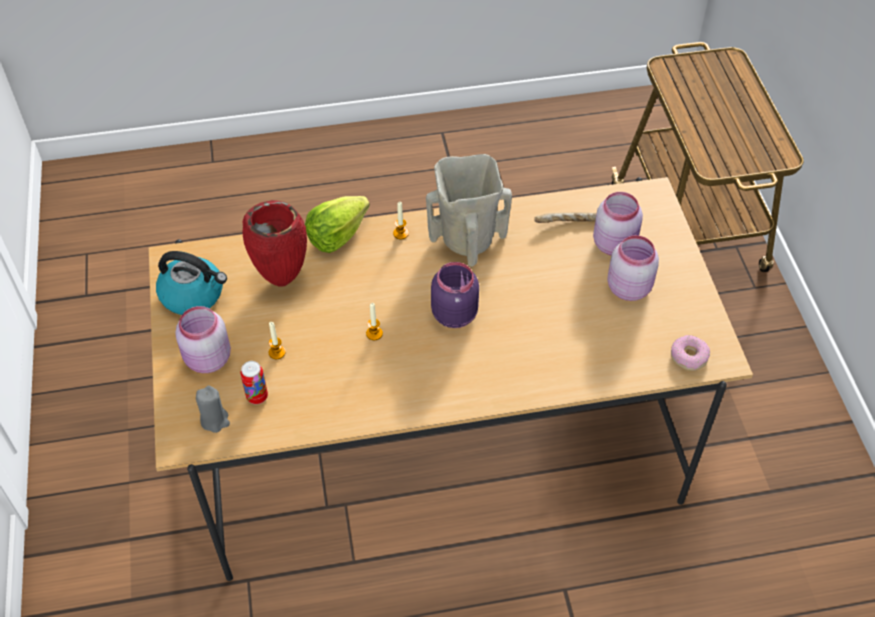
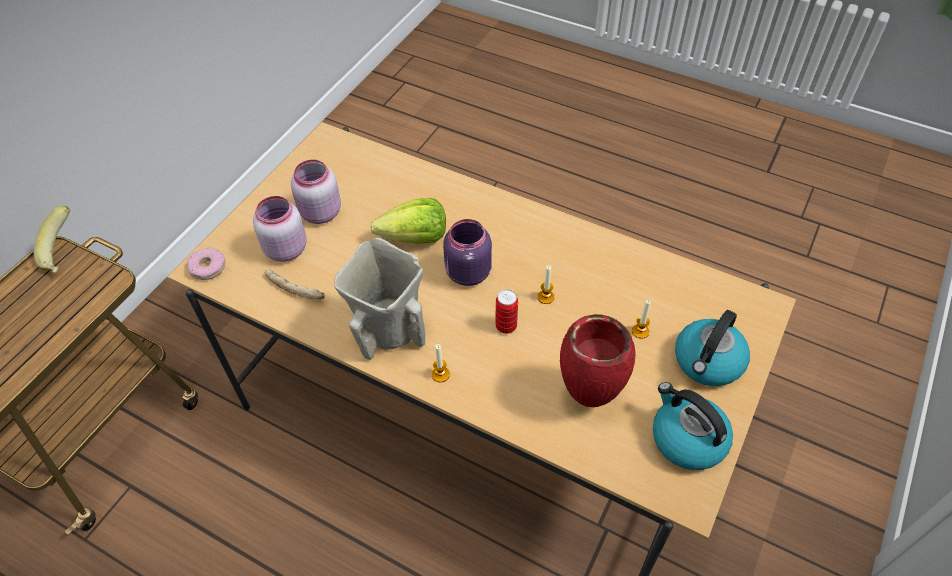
camera: 140 degrees left, 0 degrees up
pink jar [175,306,231,373] -> kettle [675,310,750,386]
grey candle [196,386,230,433] -> none
can [240,361,268,404] -> can moved to [495,289,518,334]
lettuce [305,196,370,253] -> lettuce moved to [371,198,446,244]
donut [671,335,710,371] -> donut moved to [187,248,225,280]
none -> banana [34,206,70,273]

